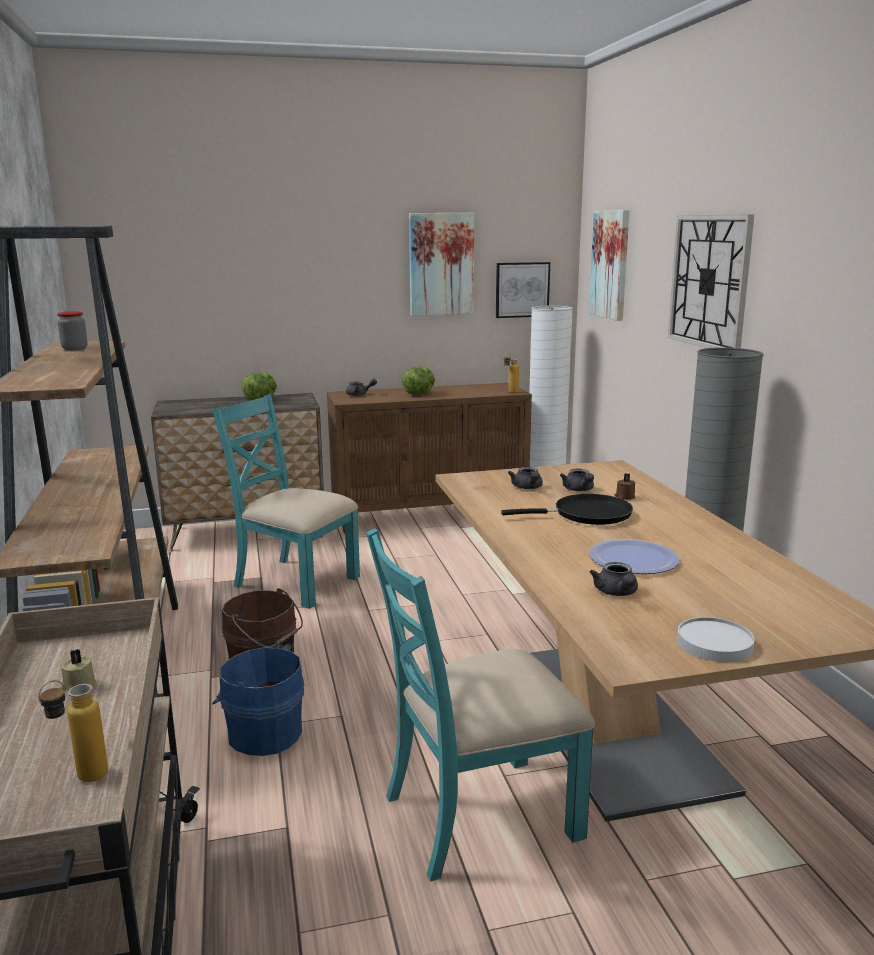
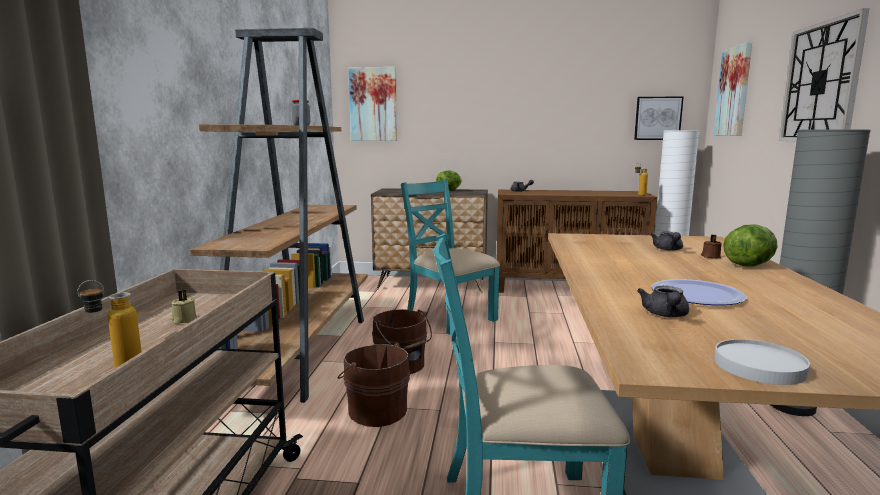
camera: 20 degrees right, 5 degrees down
blue bucket [212,644,304,756] -> brown bucket [337,343,410,427]
lettuce [402,366,435,395] -> lettuce moved to [723,224,778,266]
picture [409,213,474,316] -> picture moved to [348,67,397,141]
black frying pan [501,494,633,525] -> none
grey teapot [508,467,543,489] -> none

